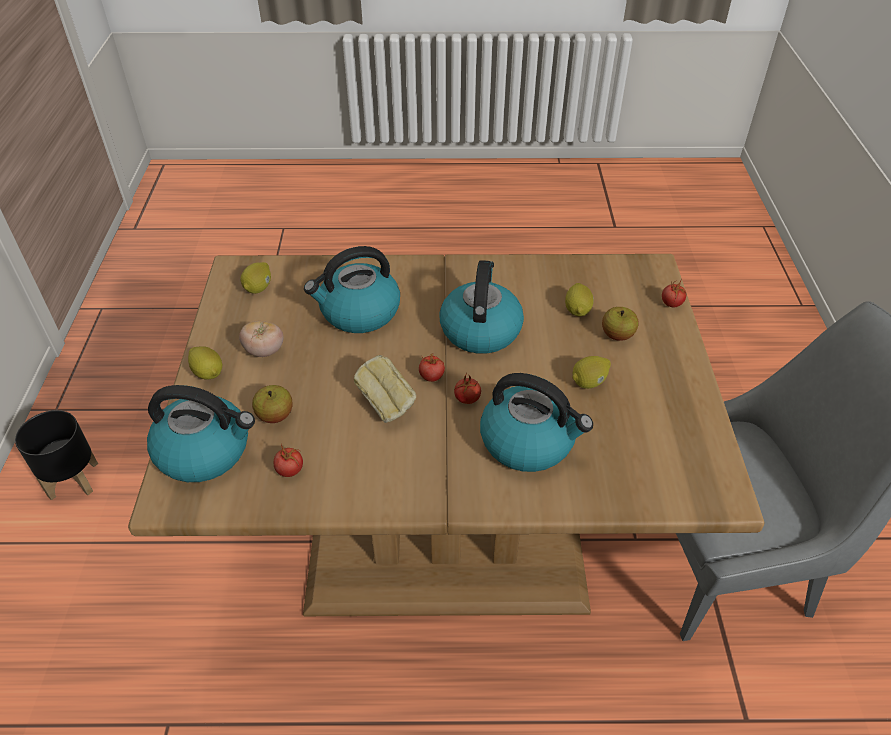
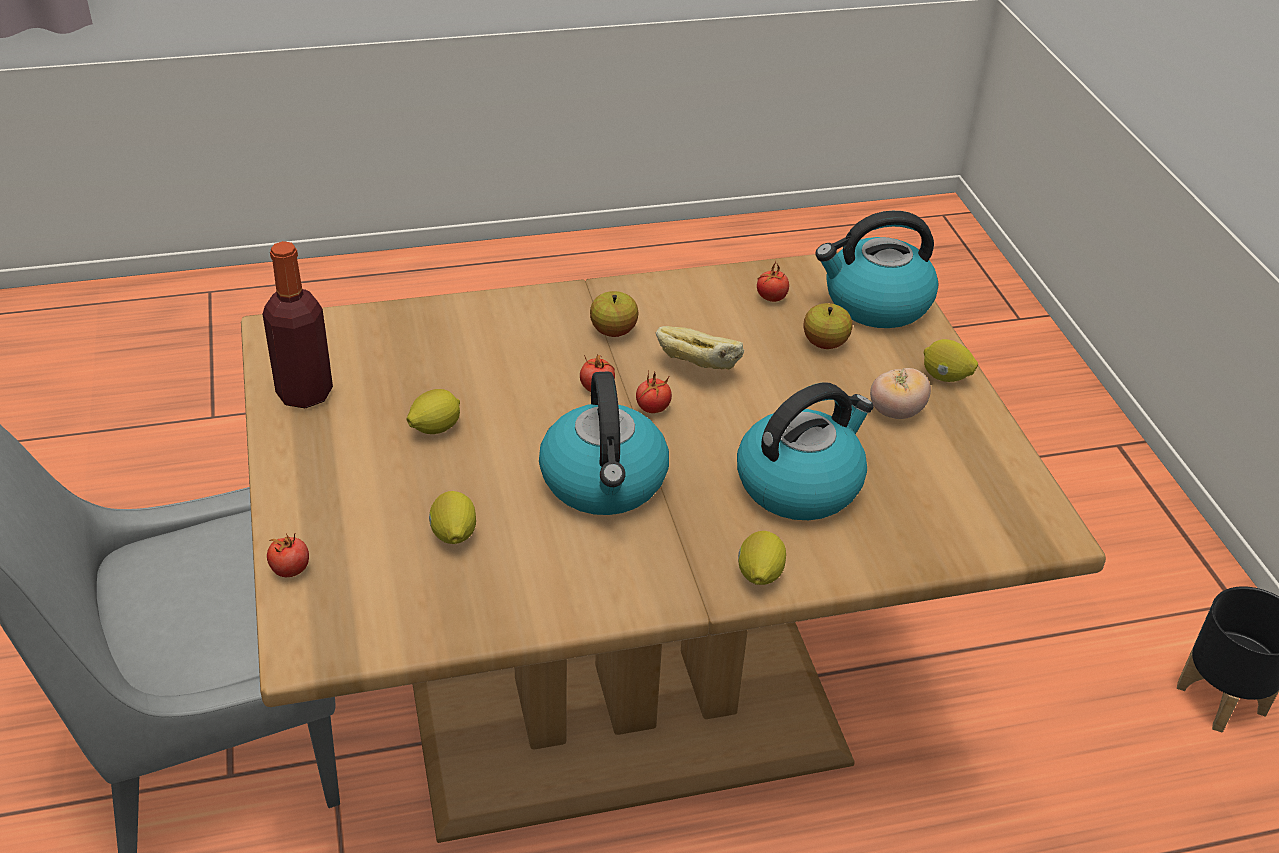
camera: 165 degrees right, 5 degrees down
lemon [240,262,271,294] -> lemon moved to [738,531,786,585]
kettle [480,373,593,472] -> none
apple [602,307,638,341] -> apple moved to [590,291,638,337]
none -> bottle [262,241,333,408]

